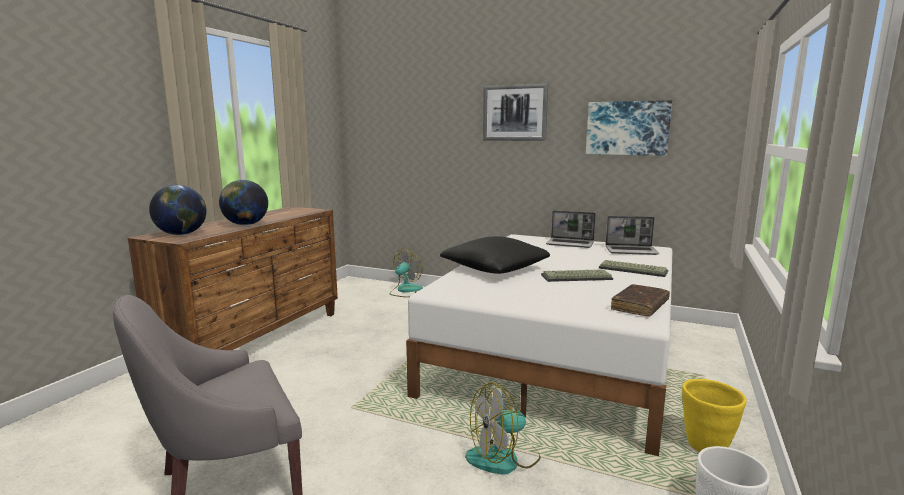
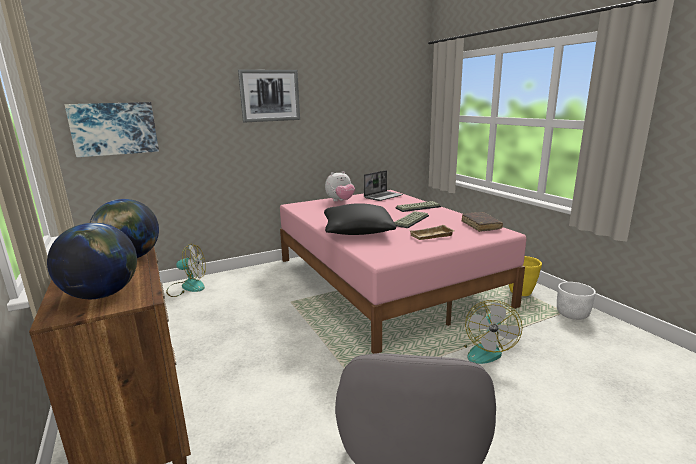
camera: 50 degrees left, 5 degrees up
fan [389,249,423,297] -> fan turned 105 degrees clockwise [166,244,206,297]
white bed [406,234,672,456] -> pink bed [280,190,527,354]
laptop [546,210,596,248] -> plush toy [325,171,355,201]
picture [586,100,672,156] -> picture moved to [65,102,159,157]
none -> beige tray [410,225,454,240]

